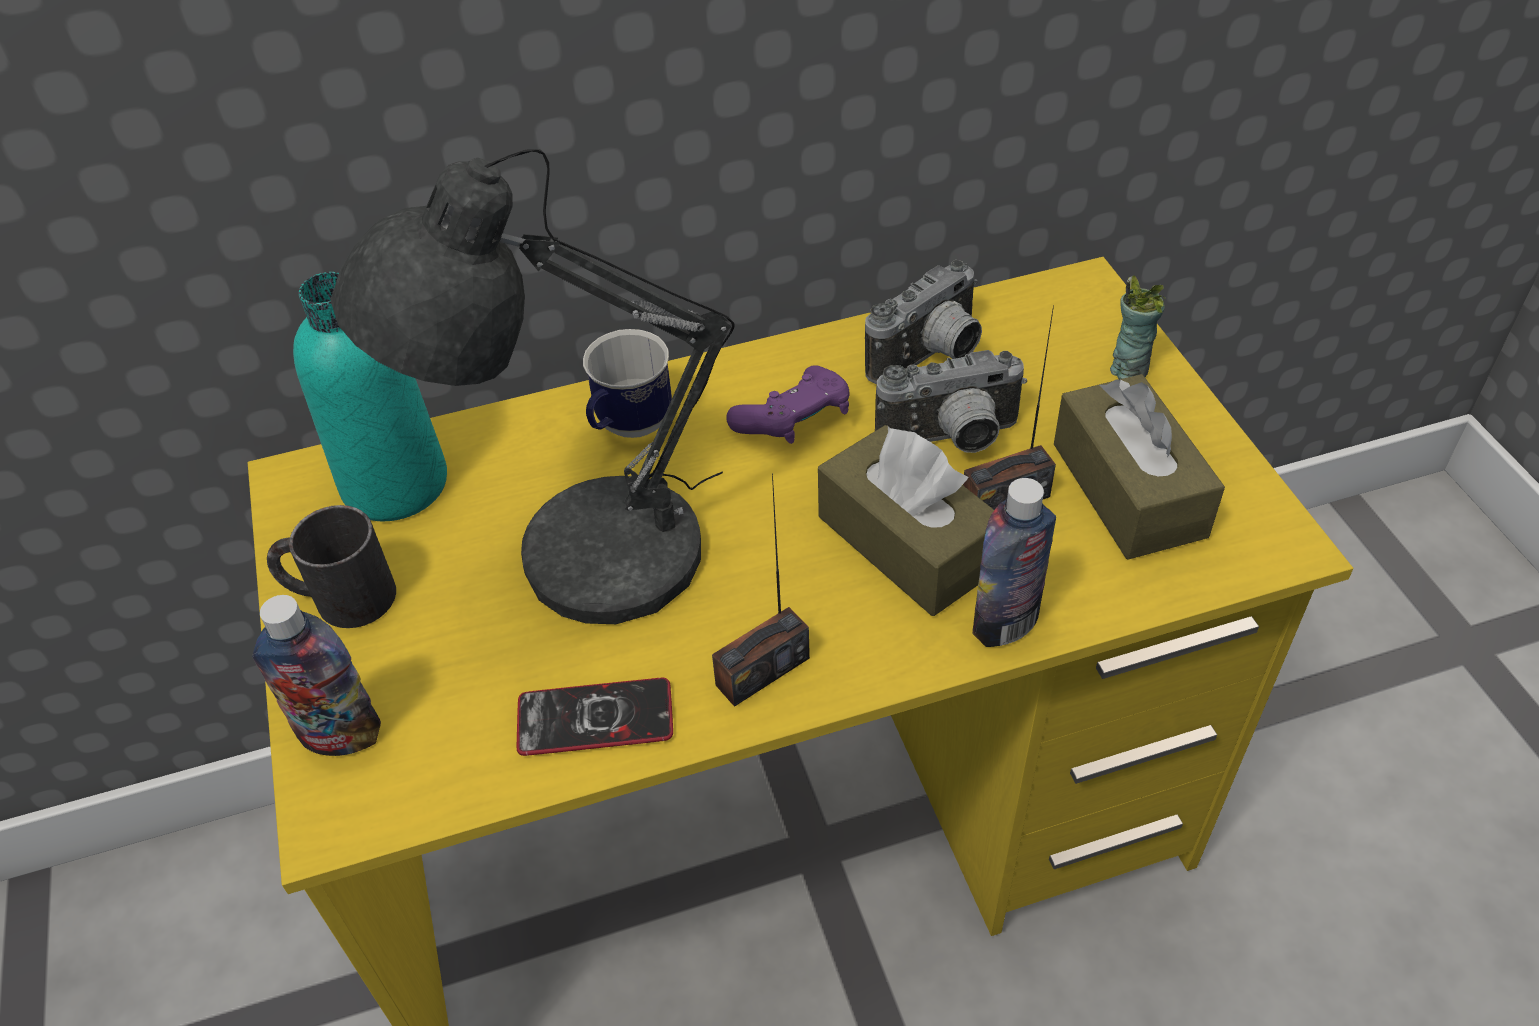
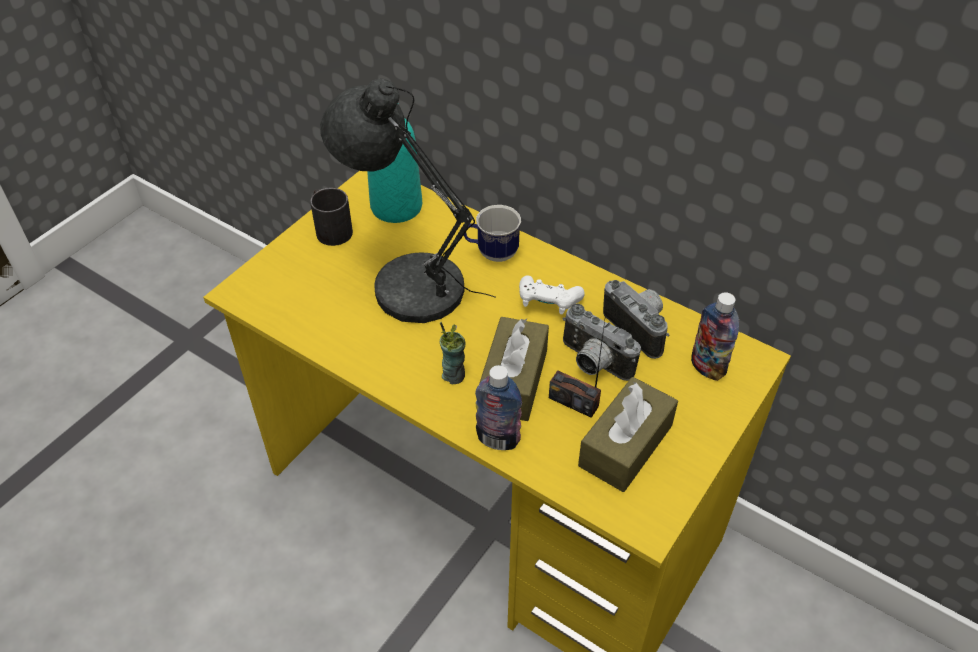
camera: 50 degrees right, 0 degrees up
bottle [252,595,381,756] -> bottle moved to [691,292,739,381]
phone [517,677,673,756] -> none
radio [712,473,810,707] -> none
purple game controller [726,365,850,444] -> white game controller [519,275,585,314]
camera [865,260,982,384] -> camera turned 135 degrees counterclockwise [603,280,669,359]
cup [1110,275,1165,379] -> cup moved to [440,322,466,384]

